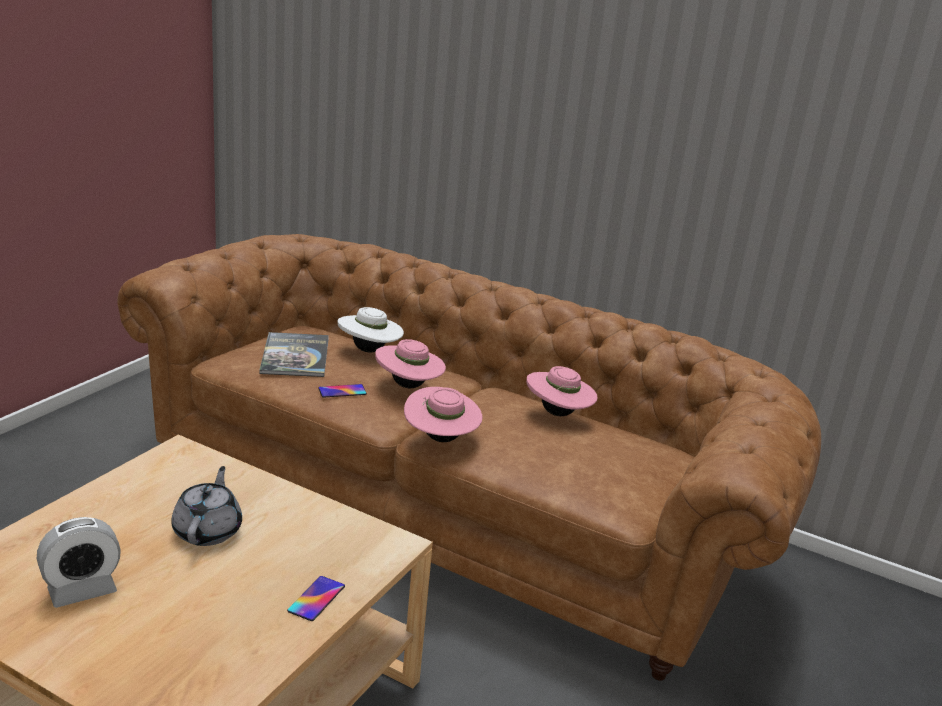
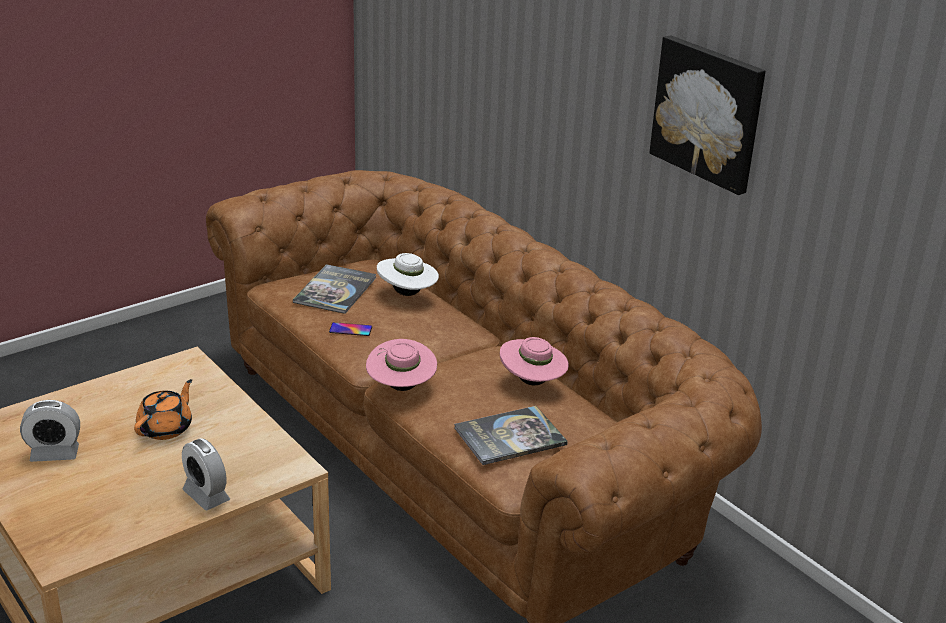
camera: 25 degrees right, 5 degrees up
grey teapot [171,466,242,546] -> orange teapot [134,379,192,440]
phone [287,576,345,621] -> alarm clock [182,438,230,510]
pink hat [375,339,446,388] -> none
none -> book [454,406,568,465]
none -> picture [650,35,766,195]

